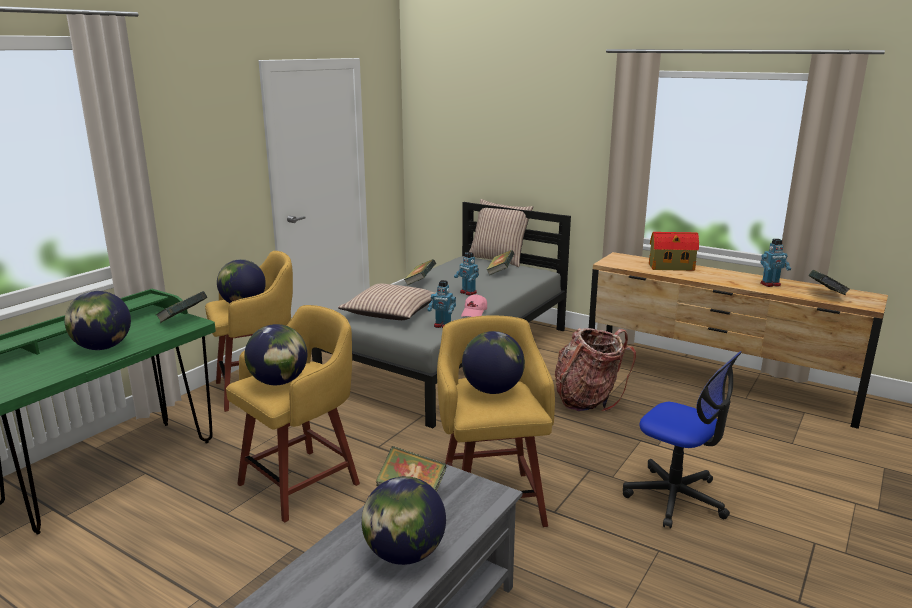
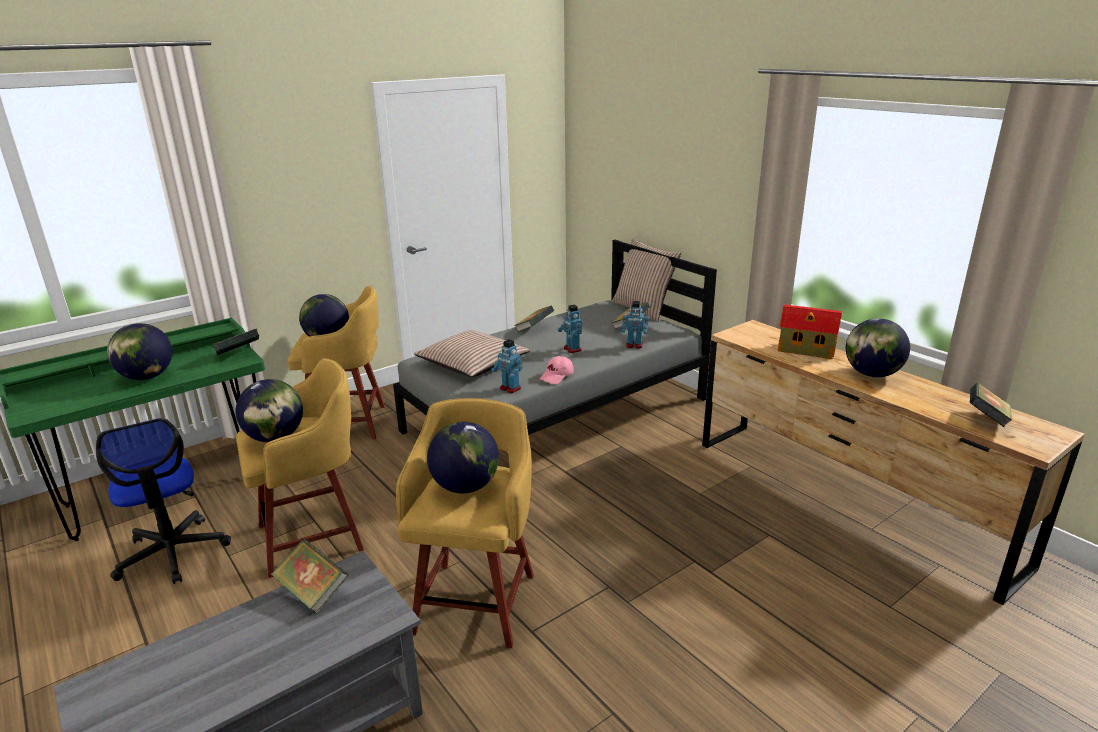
camera: 20 degrees right, 5 degrees up
globe [361,476,446,565] -> globe moved to [846,318,910,377]
backpack [555,328,636,411] -> none
office chair [623,351,742,529] -> office chair moved to [96,418,231,584]
toy robot [761,239,791,287] -> toy robot moved to [622,301,648,349]

